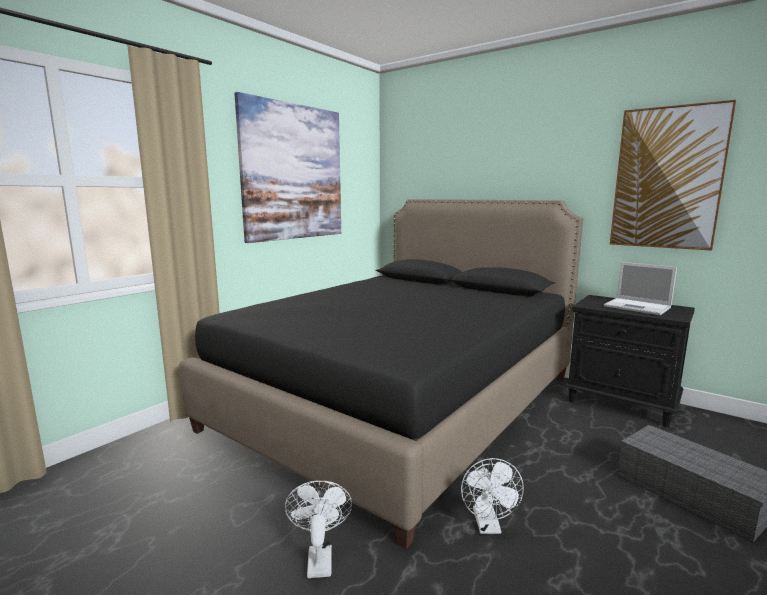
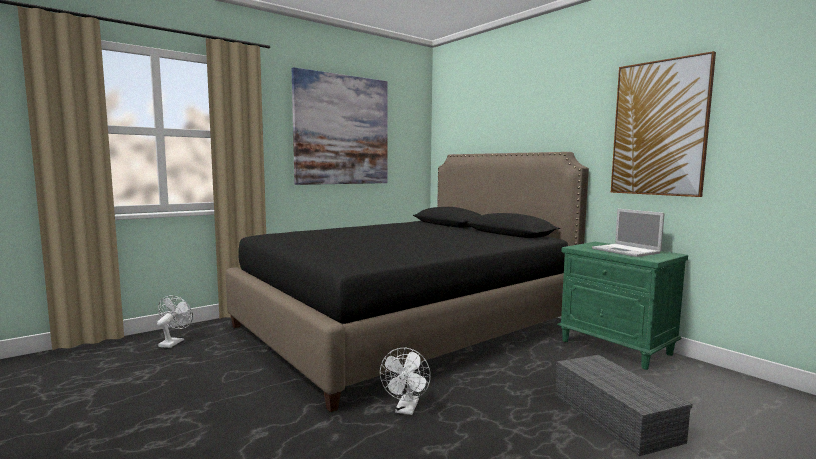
camera: 15 degrees right, 5 degrees down
white fan [285,480,352,578] -> white fan moved to [157,295,193,348]
black nightstand [564,295,695,427] -> green nightstand [557,242,688,370]

